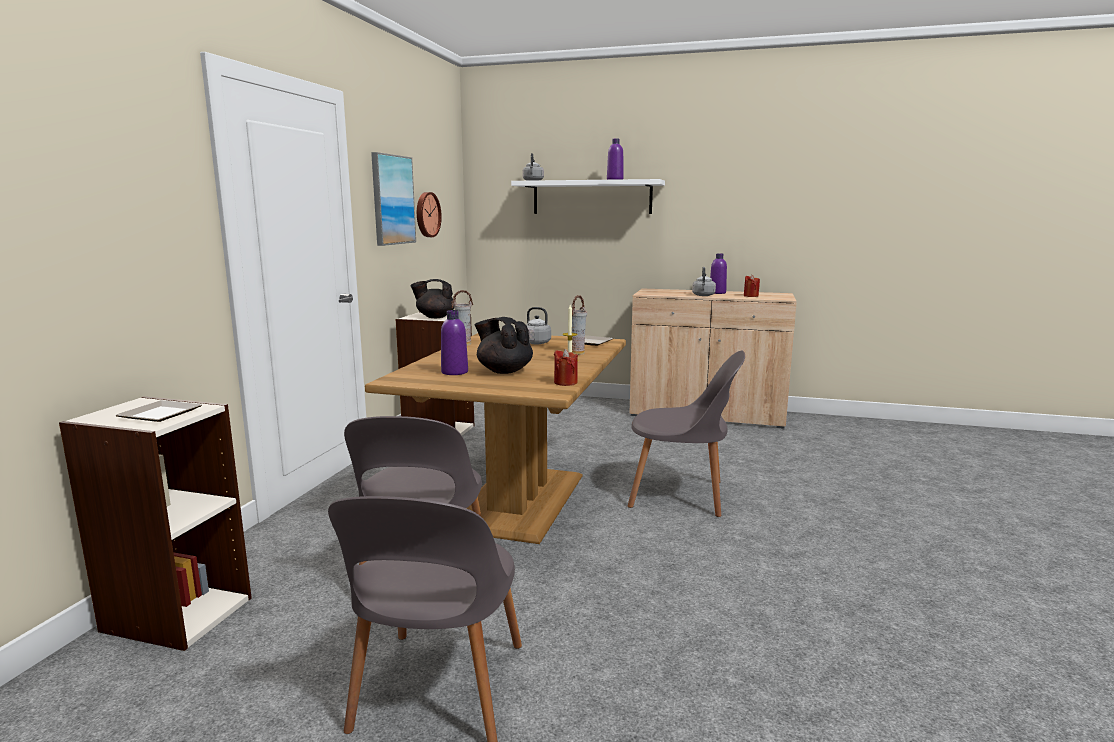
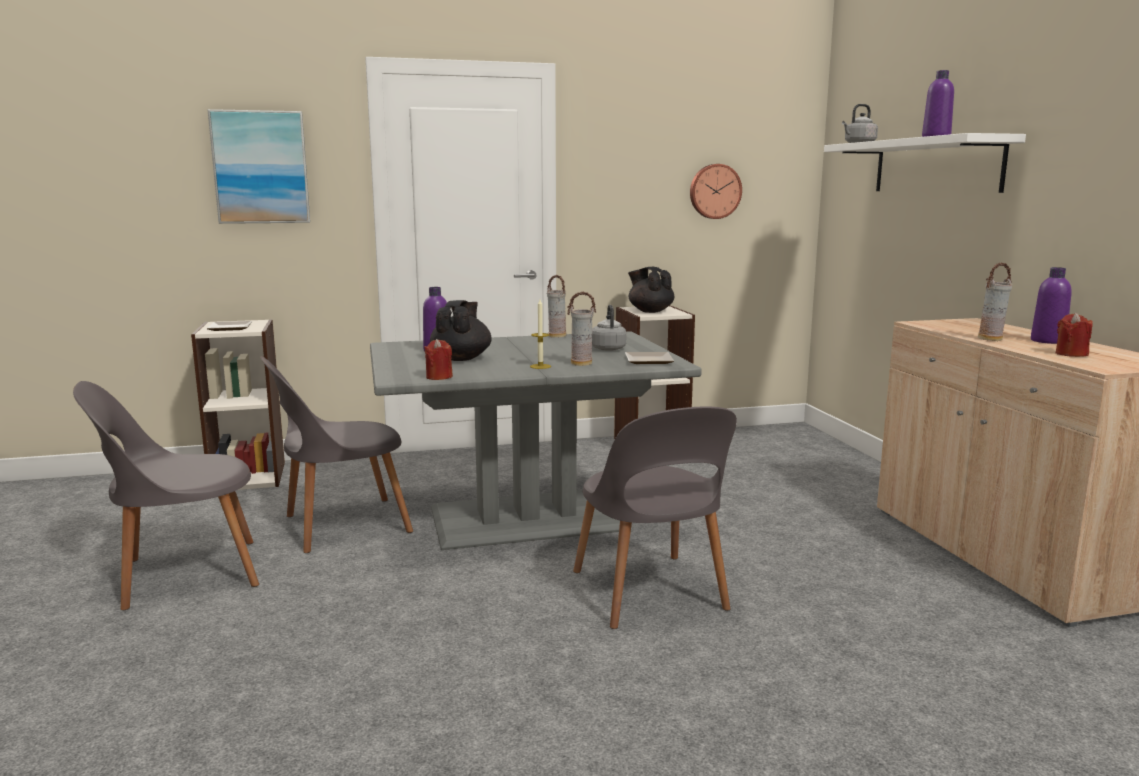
camera: 60 degrees right, 0 degrees up
brown dining table [365,333,626,544] -> grey dining table [370,331,702,550]
picture [371,152,416,246] -> picture moved to [207,109,310,224]
grey kettle [692,267,716,296] -> vase [978,262,1012,341]

